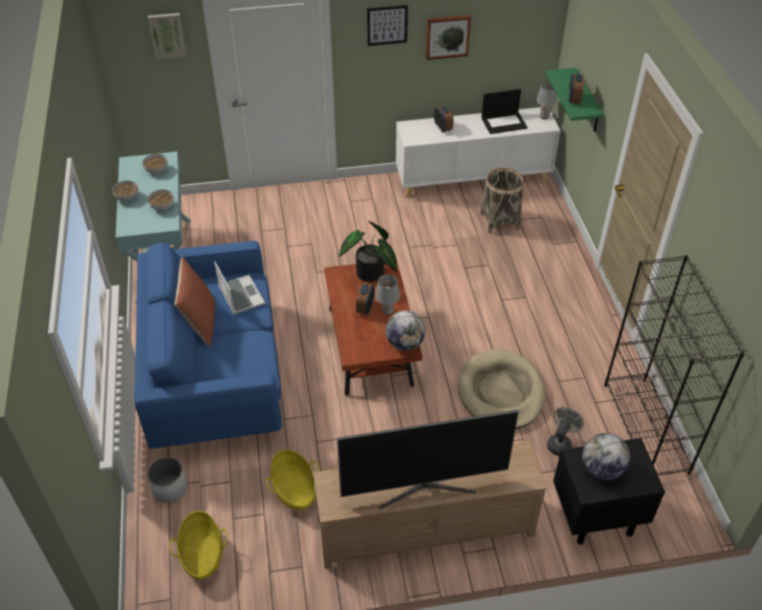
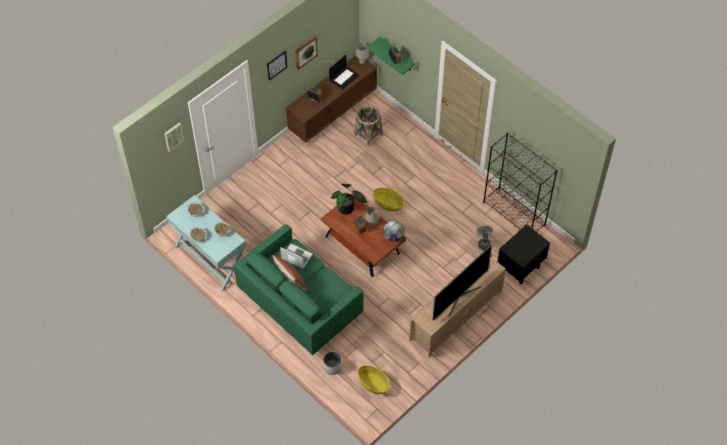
camera: 35 degrees left, 10 degrees up
blue sofa [134,241,282,449] -> green sofa [234,224,364,355]
basket [265,450,320,510] -> basket moved to [373,186,404,212]
white cabinet [396,107,560,197] -> brown cabinet [286,55,377,146]
beige dog bed [458,349,545,429] -> none
globe [582,433,630,480] -> none

